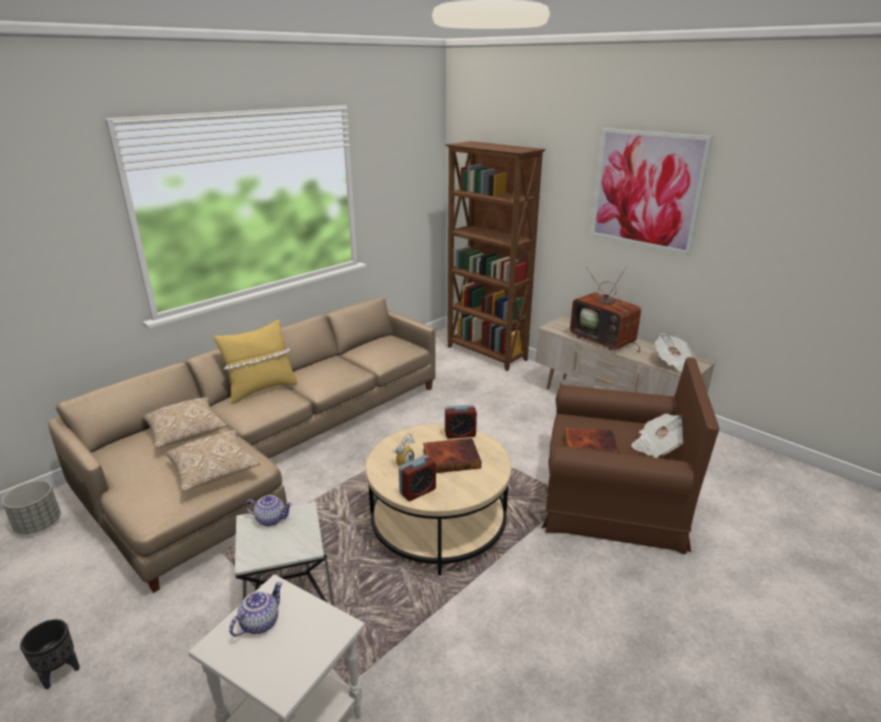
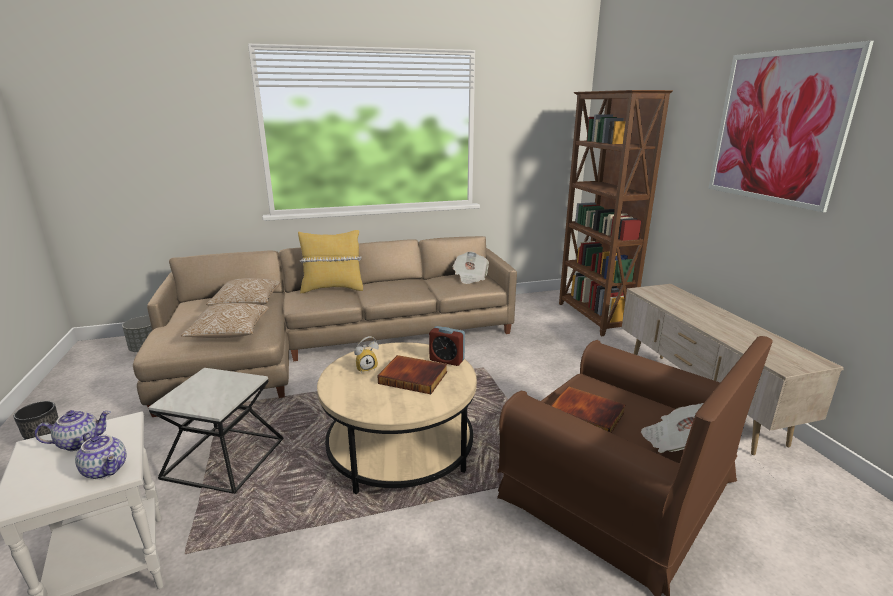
camera: 30 degrees right, 5 degrees down
teapot [245,495,293,526] -> teapot moved to [75,433,127,479]
alarm clock [399,455,436,501] -> none
television [570,268,641,353] -> none
newspaper [655,333,698,373] -> newspaper moved to [453,251,489,284]

